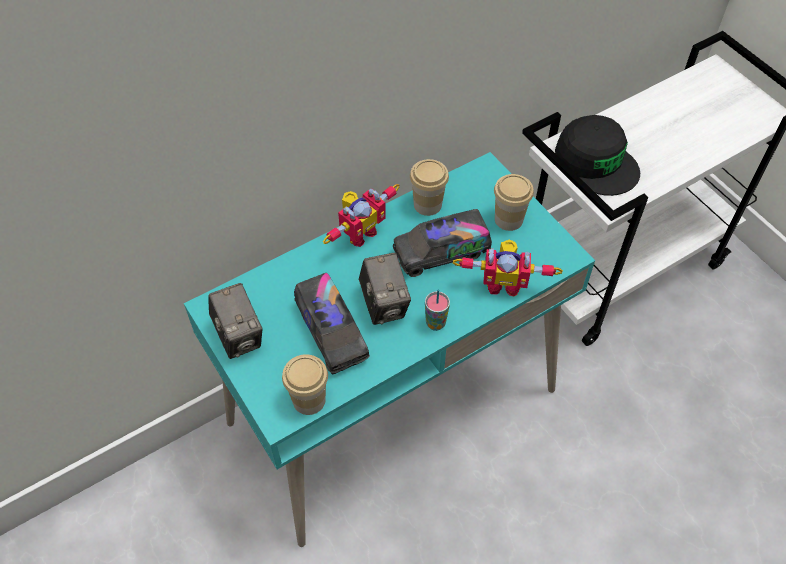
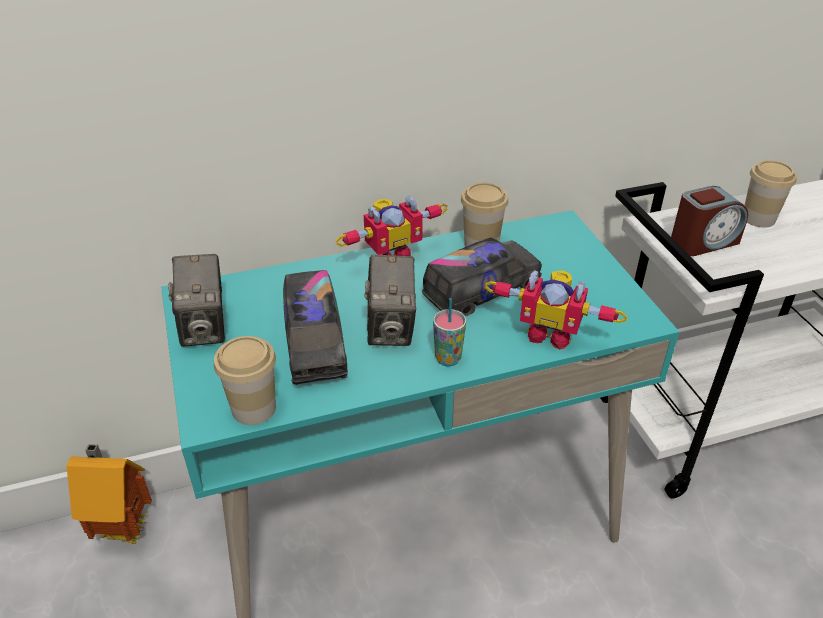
camera: 15 degrees right, 15 degrees down
toy truck [393,209,492,277] -> toy truck turned 150 degrees clockwise [422,237,542,316]
cup [494,174,534,231] -> cup moved to [745,160,797,228]
black cap [555,115,640,196] -> alarm clock [671,186,748,256]
none -> toy house [67,444,152,544]

